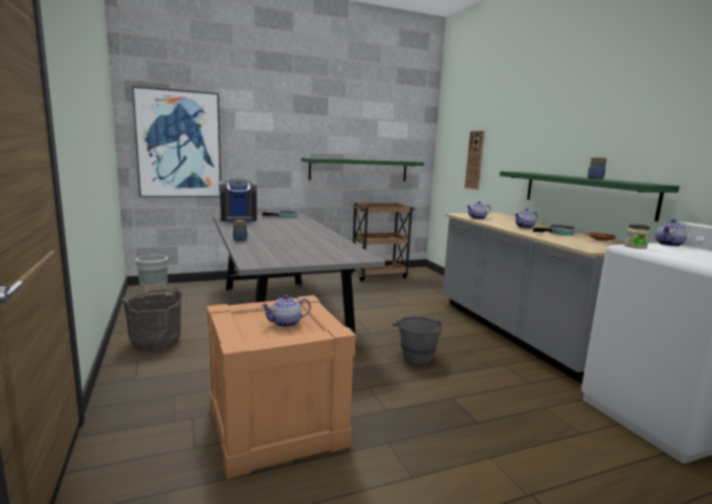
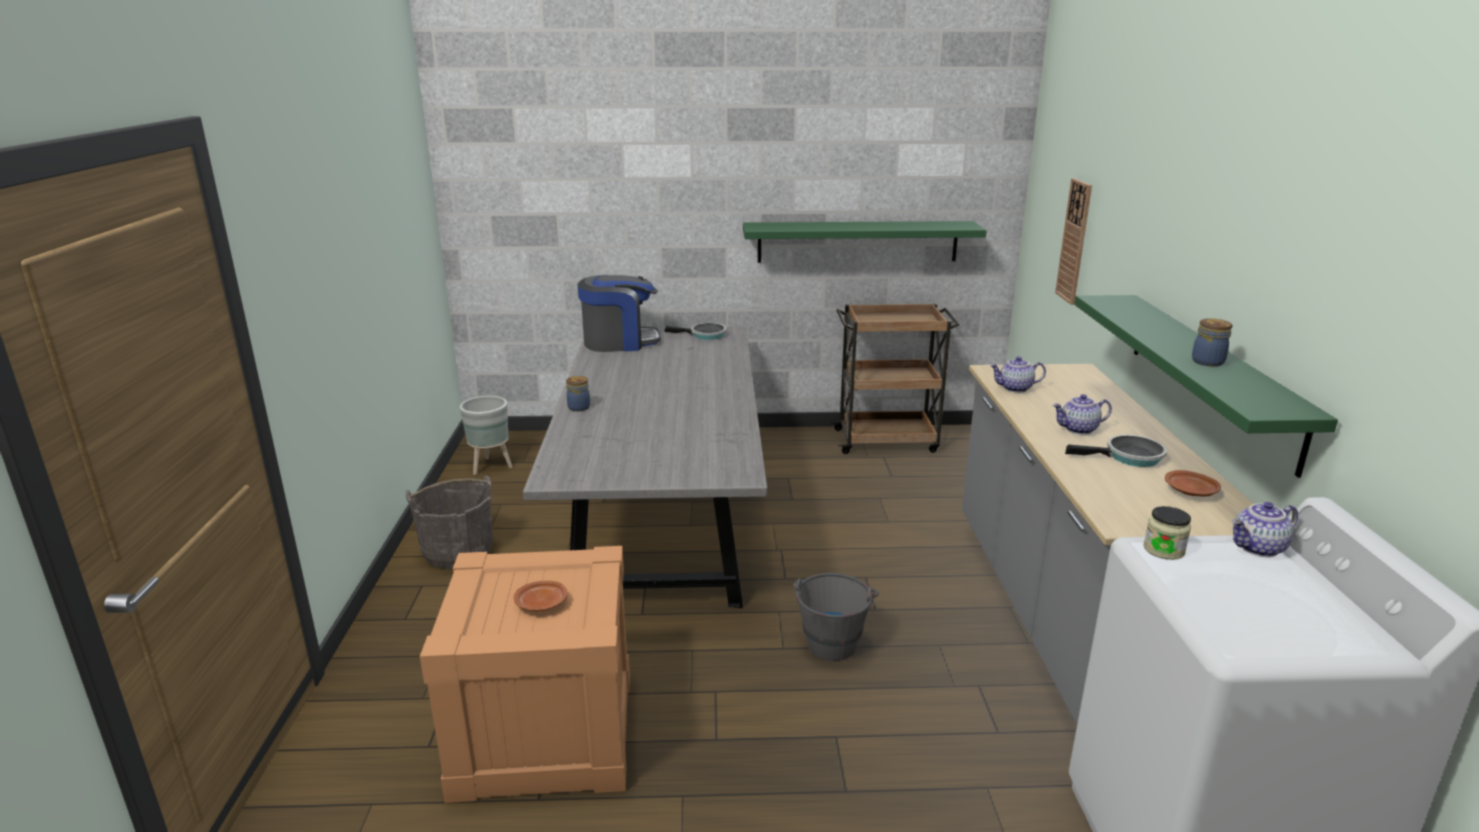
camera: 20 degrees right, 10 degrees up
picture [132,86,221,197] -> none
coffee machine [218,178,257,222] -> coffee machine turned 105 degrees counterclockwise [578,275,661,352]
teapot [261,295,311,327] -> brown plate [513,581,568,611]

